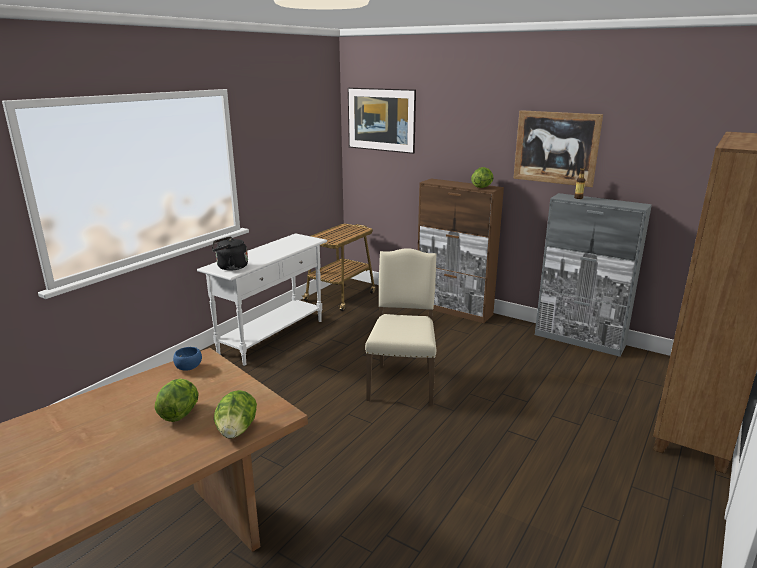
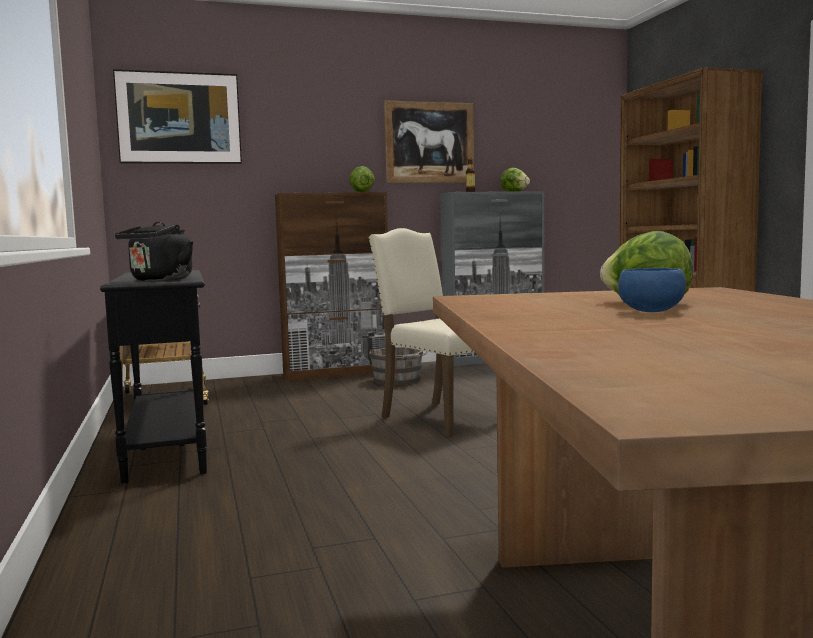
camera: 50 degrees left, 15 degrees down
blue bowl [173,347,202,371] -> blue bowl moved to [618,268,686,312]
white console table [197,233,327,366] -> black console table [100,270,207,484]
lettuce [214,390,257,439] -> lettuce moved to [500,168,530,191]
none -> grey bucket [369,347,427,385]

